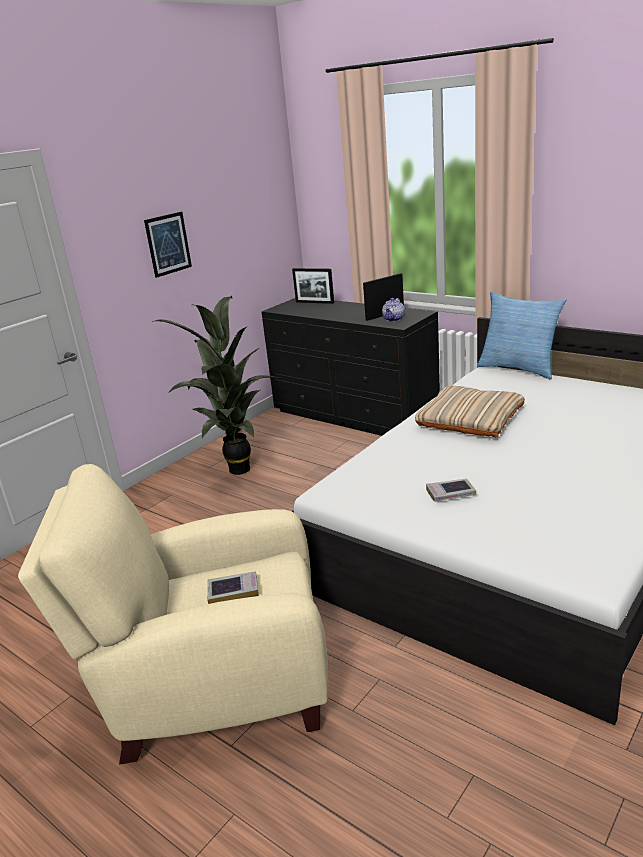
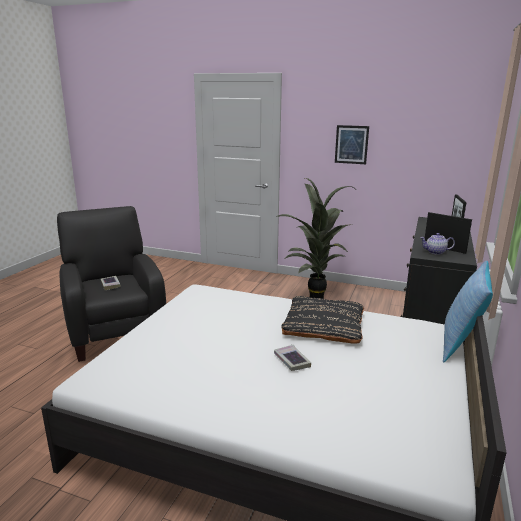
camera: 70 degrees right, 5 degrees down
beige armchair [18,464,328,764] -> black armchair [57,206,166,362]
beige pillow [415,386,525,437] -> black pillow [282,296,364,344]
book [426,479,476,502] -> book moved to [274,345,311,371]

